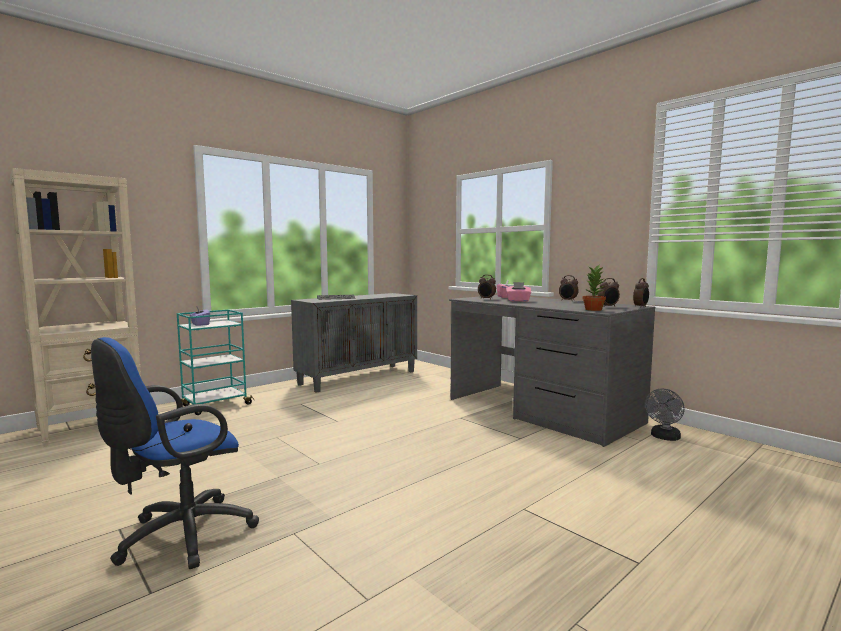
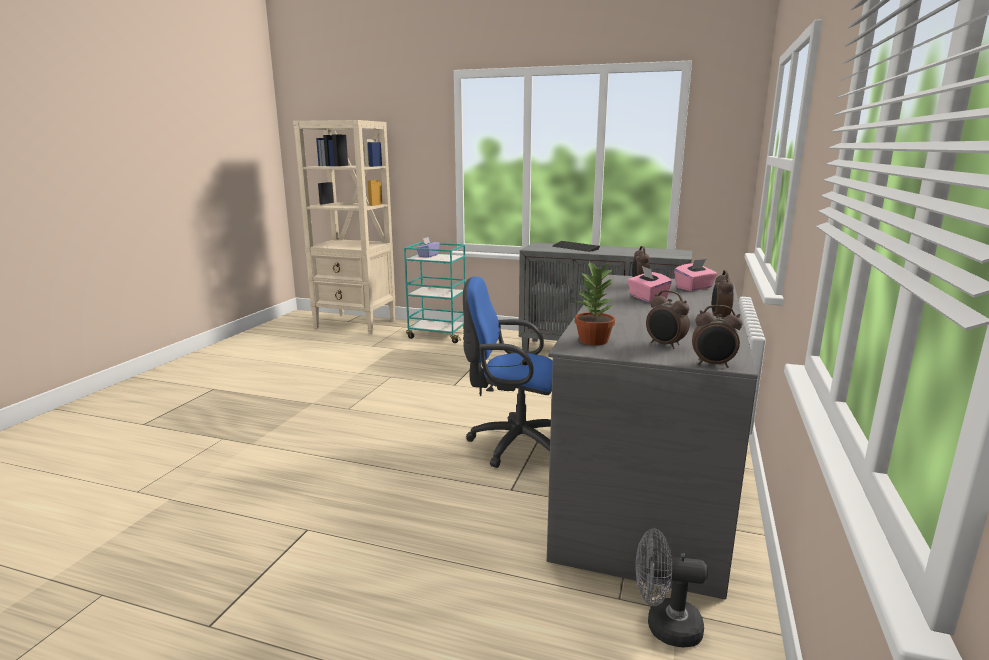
camera: 60 degrees right, 10 degrees up
blue office chair [91,337,259,569] -> blue office chair moved to [463,276,553,468]

